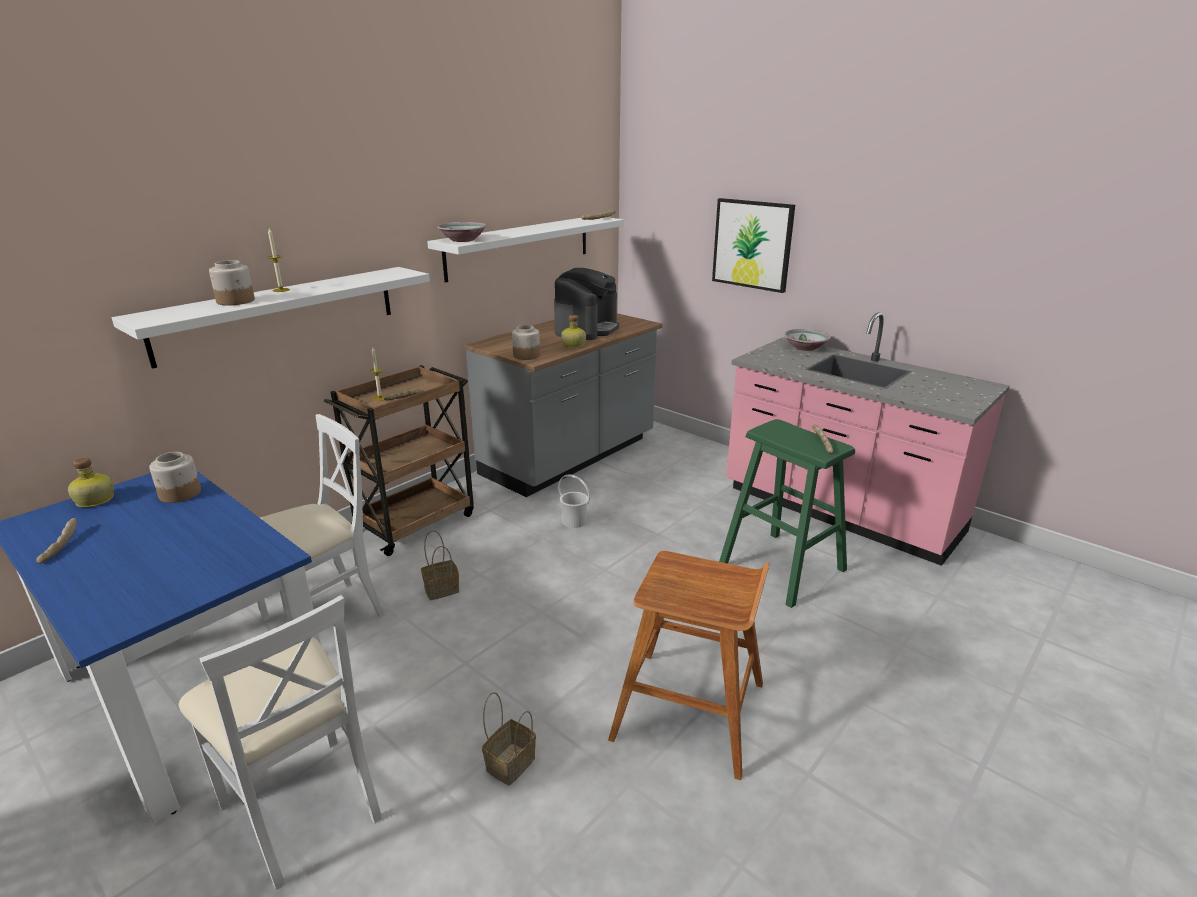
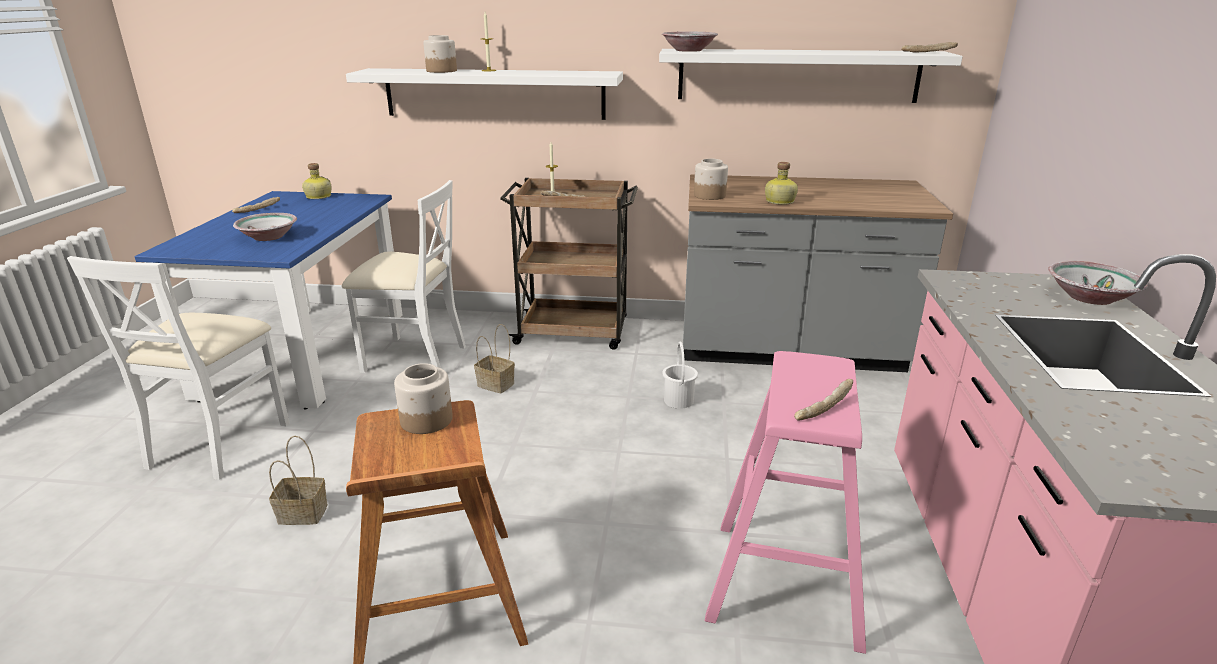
camera: 55 degrees right, 0 degrees up
jar [149,452,201,503] -> jar moved to [394,363,453,434]
coffee machine [554,268,619,340] -> none
picture [712,198,795,293] -> none
green stool [719,419,855,608] -> pink stool [705,351,866,654]
none -> bowl [233,213,297,241]

